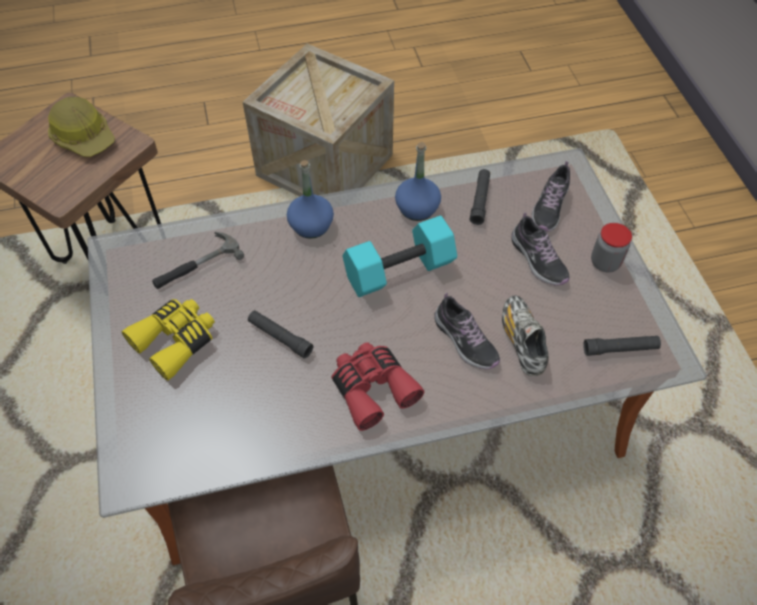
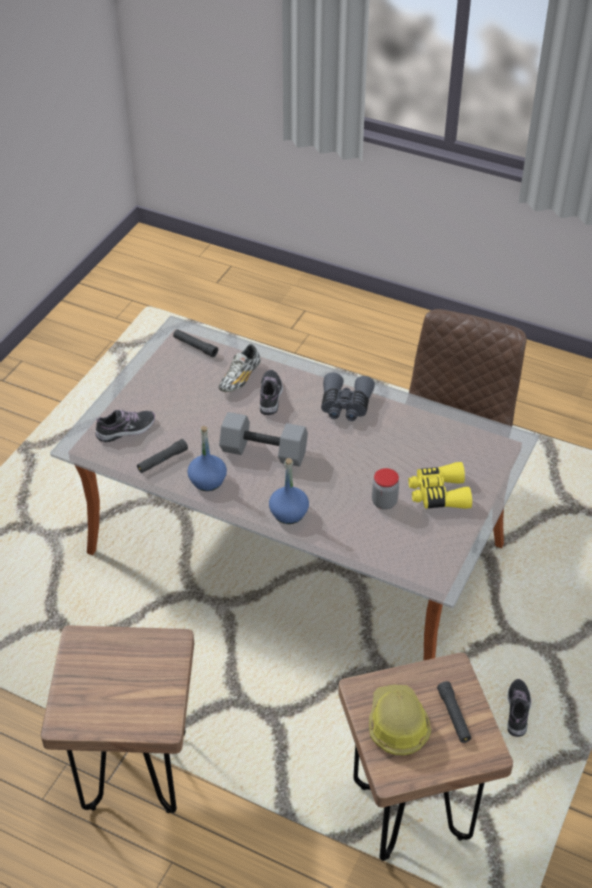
camera: 140 degrees left, 10 degrees down
hammer [152,232,244,289] -> none
crate [243,44,394,196] -> brown stool [41,625,194,813]
black flashlight [248,310,314,359] -> black flashlight moved to [437,681,471,743]
red binoculars [332,342,424,431] -> grey binoculars [321,372,375,421]
turquoise dumbbell [342,215,457,297] -> grey dumbbell [219,412,308,467]
shoe [511,212,570,286] -> shoe moved to [507,679,531,737]
jar [591,223,632,272] -> jar moved to [372,468,399,510]

